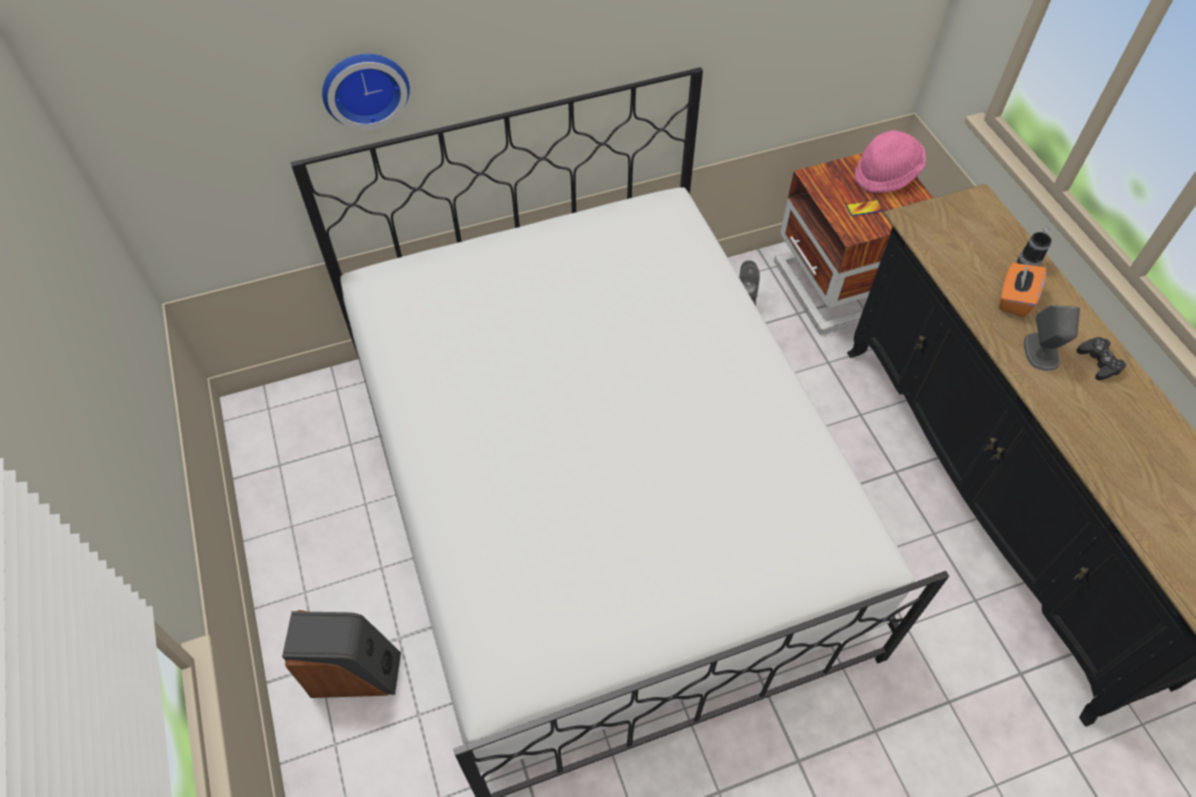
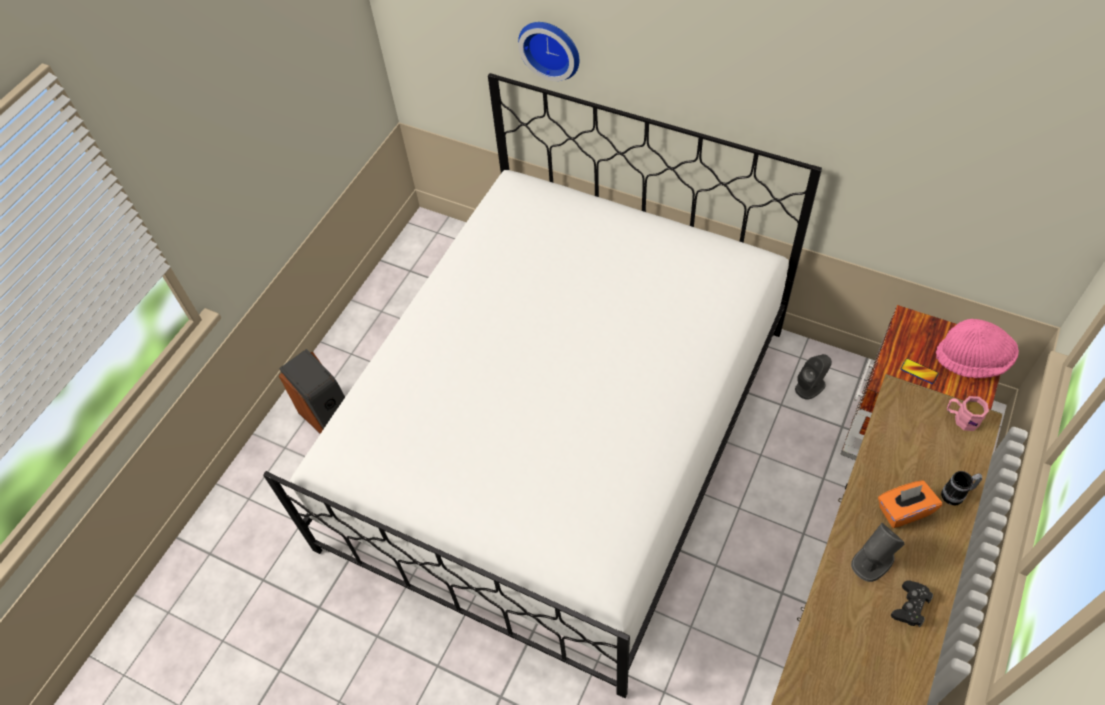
camera: 50 degrees right, 0 degrees up
none -> pink mug [947,396,989,431]

